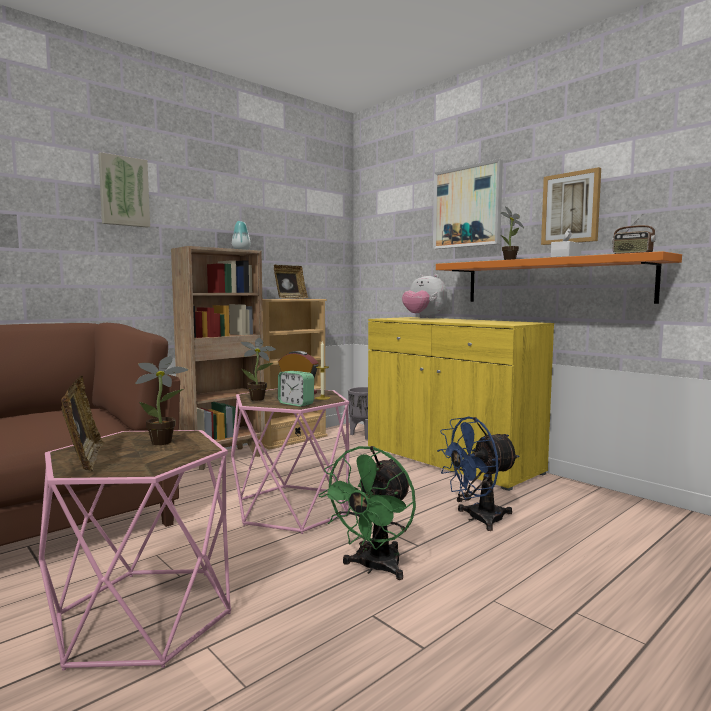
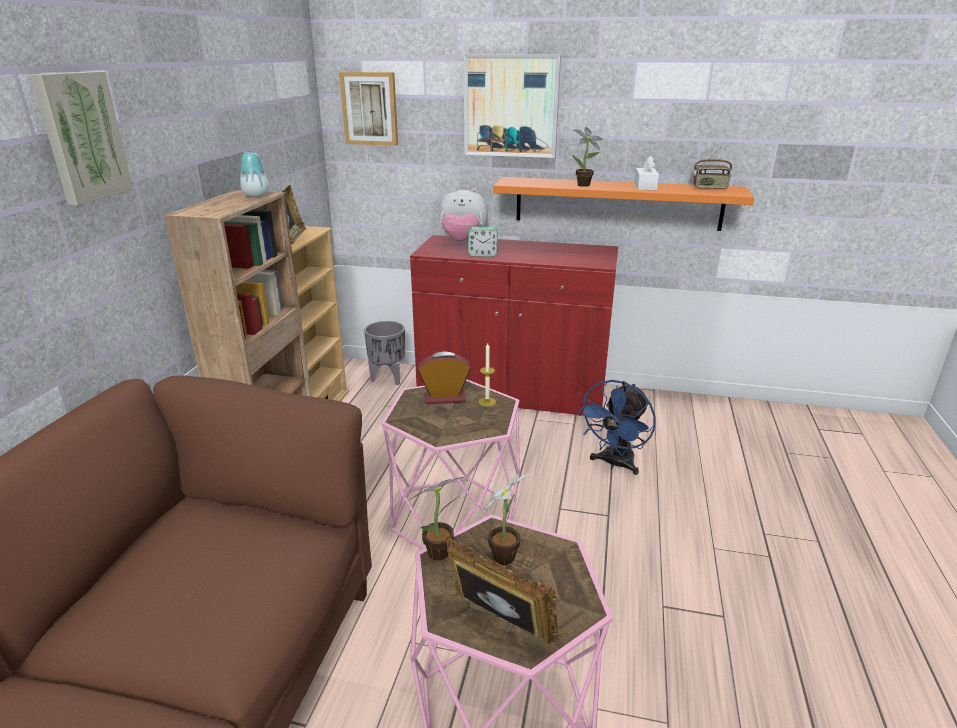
camera: 35 degrees left, 20 degrees up
potted plant [241,338,276,401] -> potted plant moved to [408,477,465,560]
alarm clock [278,371,314,407] -> alarm clock moved to [468,227,498,257]
green fan [319,446,416,580] -> none
yellow cabinet [368,317,554,491] -> red cabinet [410,235,618,419]
picture [541,167,601,245] -> picture moved to [339,72,398,146]

